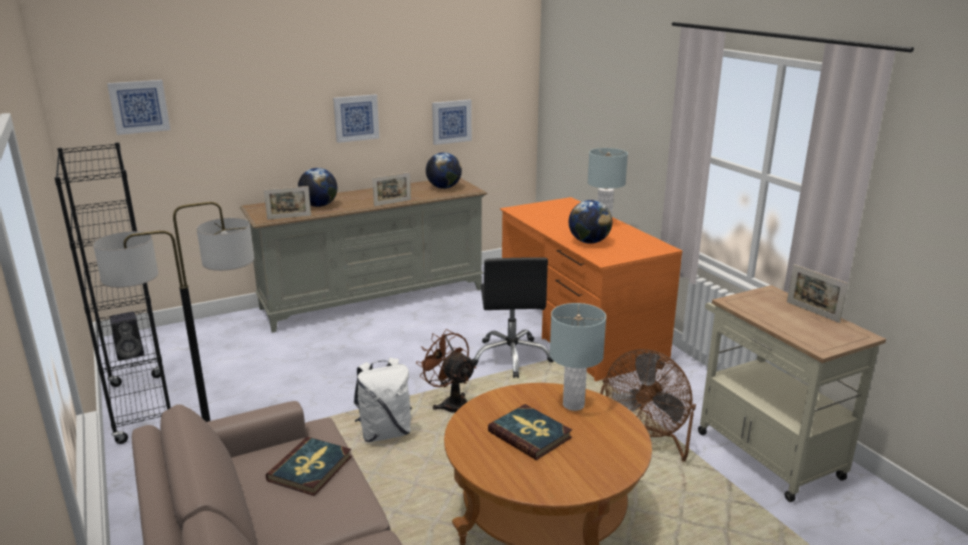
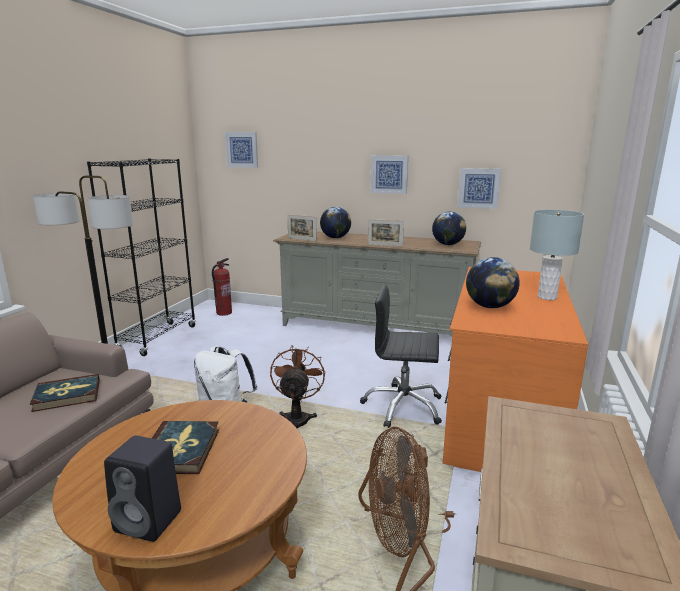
camera: 45 degrees right, 5 degrees down
black speaker [110,312,144,360] -> black speaker moved to [104,436,181,542]
black office chair [472,257,554,378] -> black office chair turned 60 degrees clockwise [360,283,442,428]
grey table lamp [550,303,606,411] -> none
picture frame [787,264,848,323] -> none
none -> fire extinguisher [212,258,232,316]

